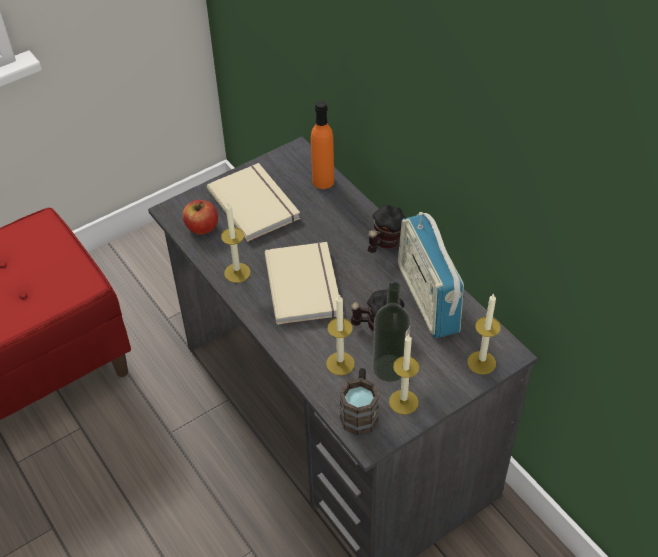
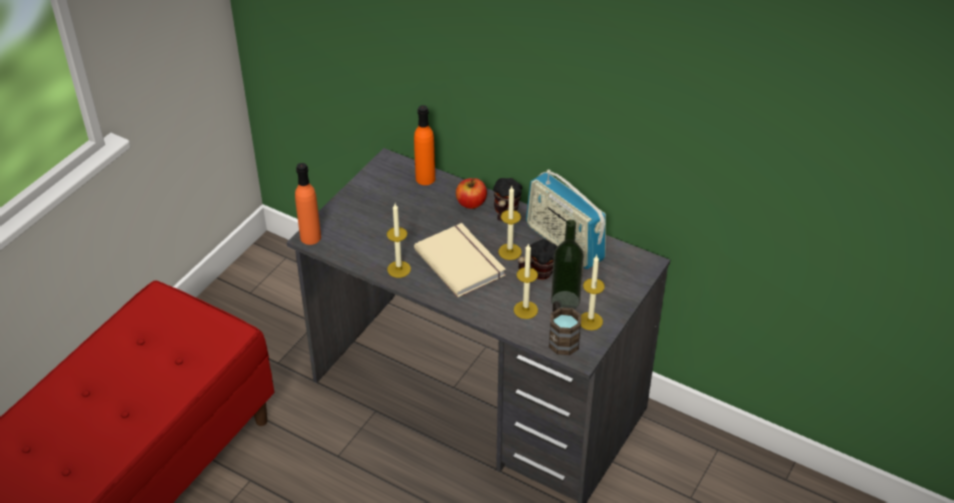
camera: 25 degrees left, 5 degrees down
apple [182,200,218,234] -> apple moved to [456,178,487,209]
beige book [207,163,300,242] -> none
candle [467,293,501,375] -> candle moved to [498,186,522,260]
none -> orange bottle [295,163,321,245]

